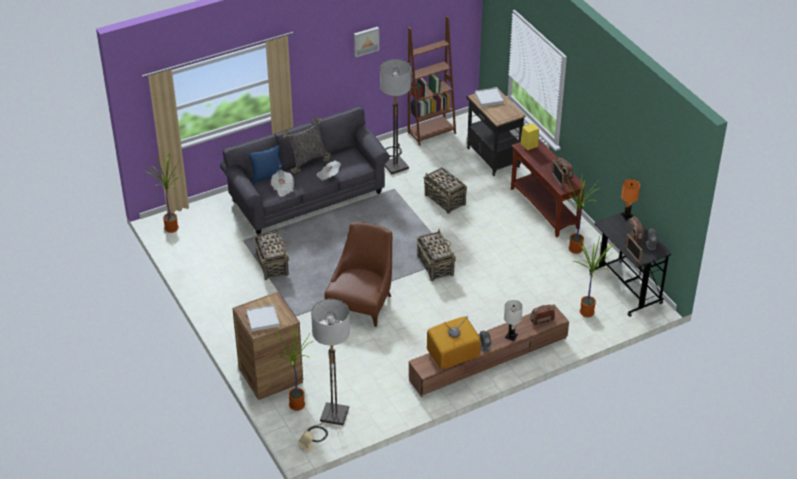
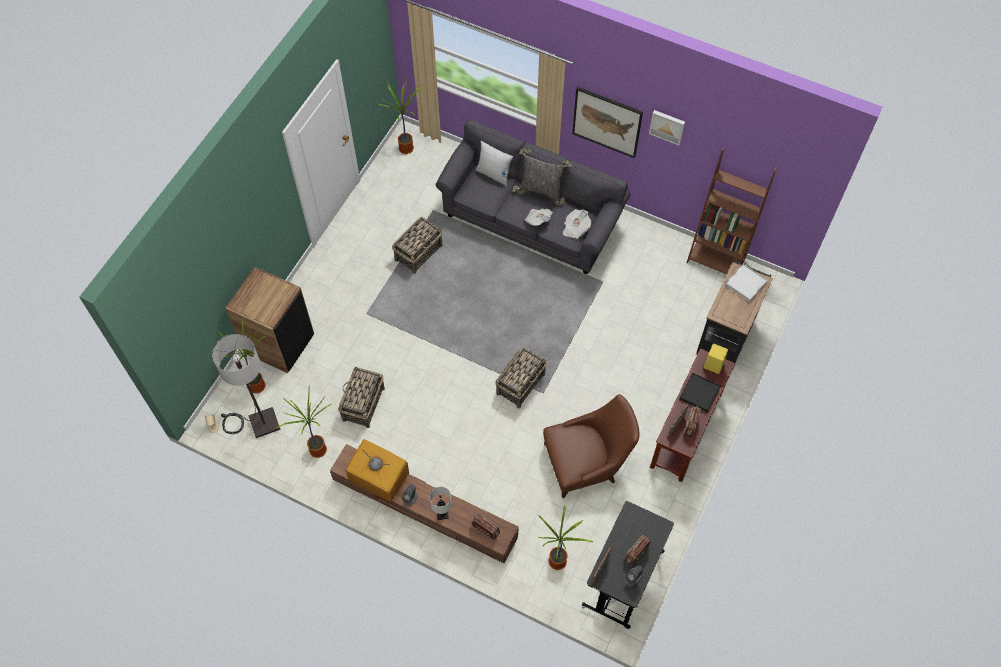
camera: 55 degrees right, 20 degrees up
white tray [246,304,280,332] -> none
blue pillow [248,145,282,184] -> grey pillow [475,141,513,186]
newspaper [271,170,294,197] -> newspaper moved to [563,209,591,239]
brown armchair [325,222,392,327] -> brown armchair moved to [543,394,639,498]
floor lamp [380,59,411,175] -> none
basket [424,167,467,214] -> basket moved to [338,367,385,428]
potted plant [562,177,598,254] -> potted plant moved to [277,386,332,458]
orange table lamp [621,179,640,220] -> none
none -> picture [572,87,643,158]
none -> black tray [679,373,721,413]

